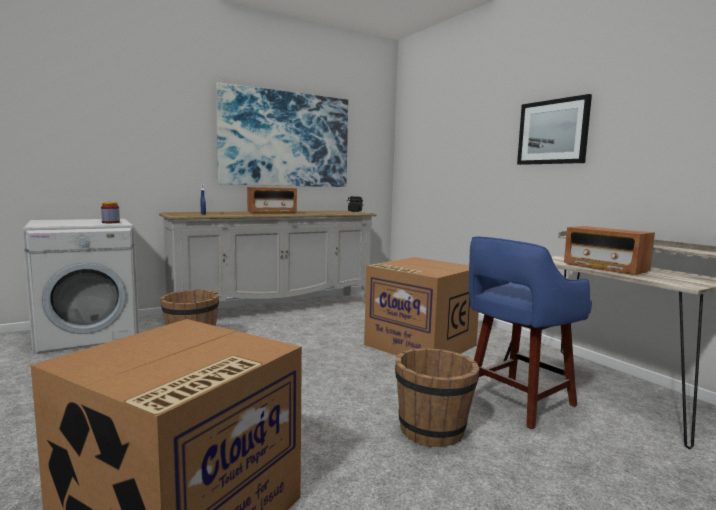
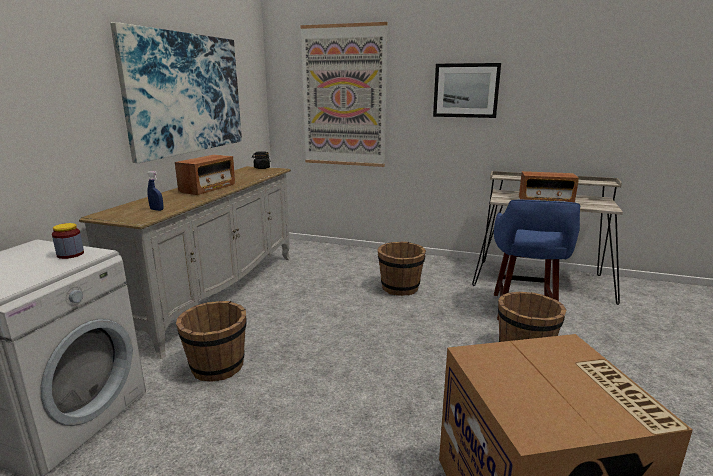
camera: 40 degrees left, 10 degrees up
cardboard box [364,257,479,356] -> brown bucket [378,242,426,296]
none -> picture [300,22,388,167]

